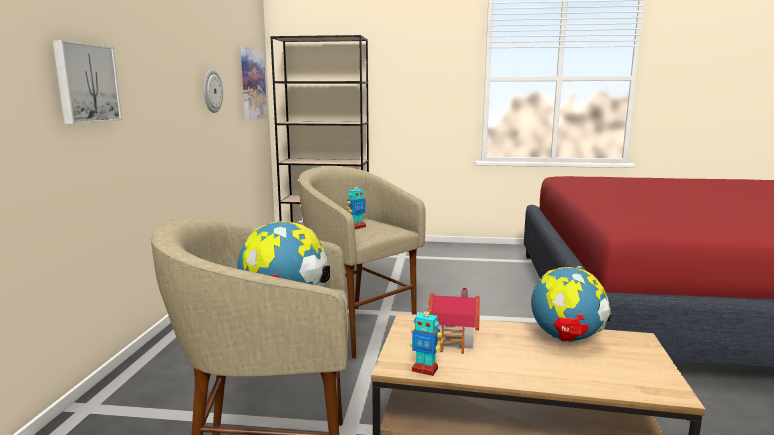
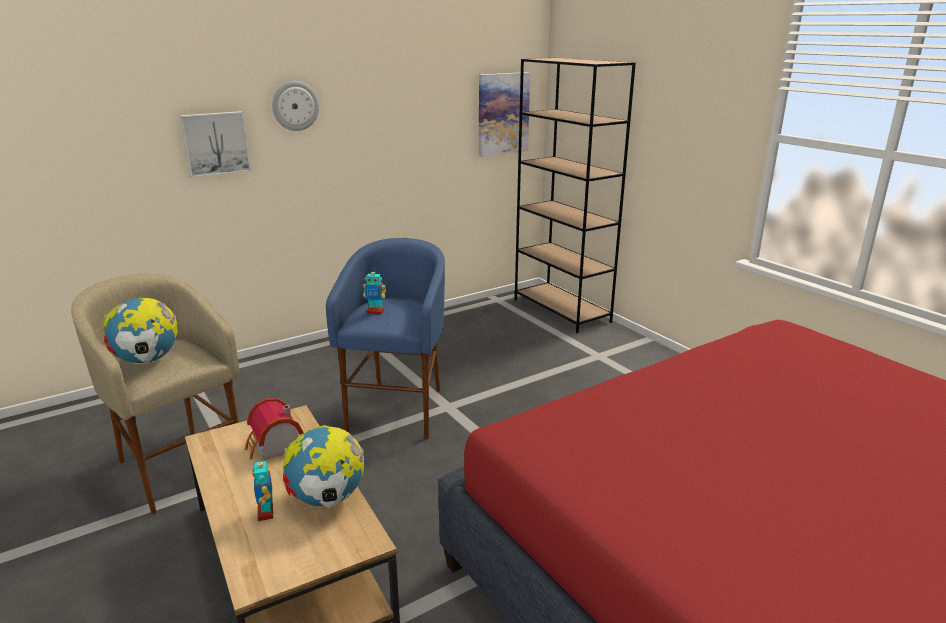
camera: 50 degrees right, 10 degrees up
wall clock [203,69,223,113] -> wall clock moved to [272,81,319,131]
beige stool [299,166,426,358] -> blue stool [326,238,445,439]
toy robot [409,306,443,376] -> toy robot moved to [253,458,273,521]

